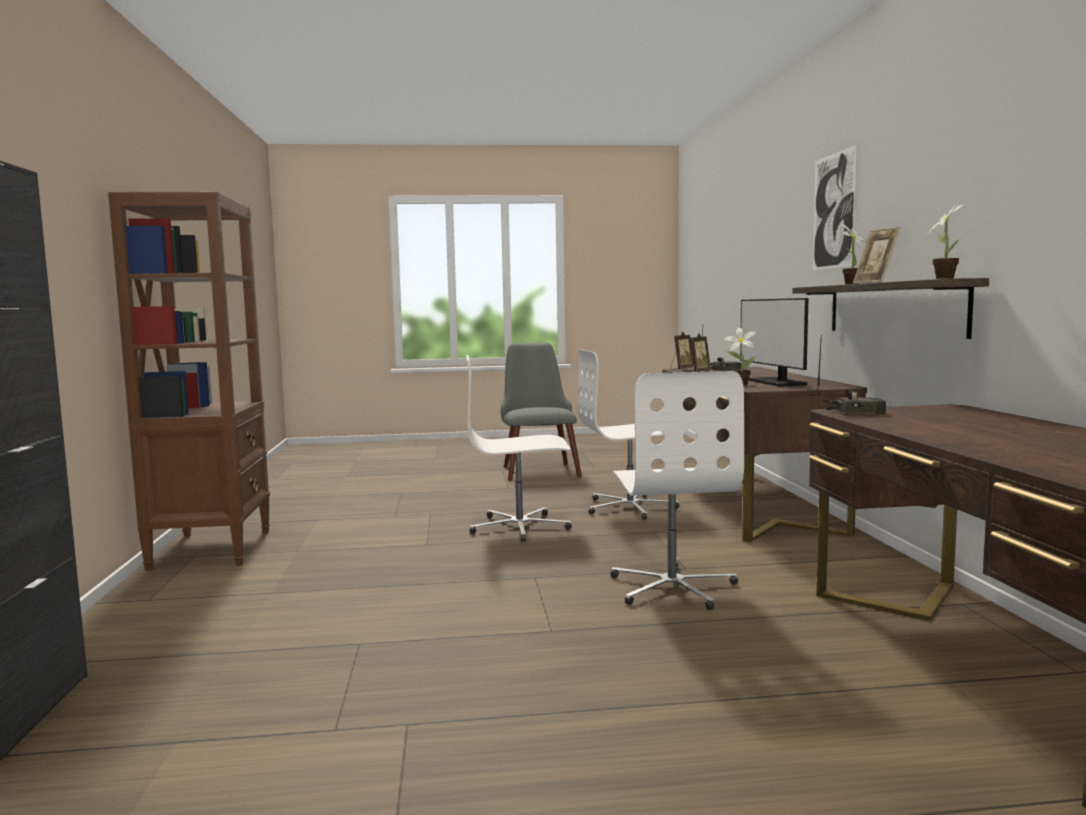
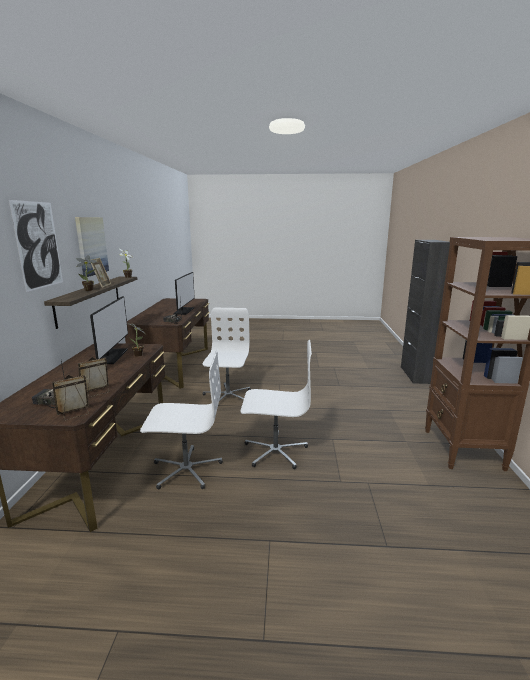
camera: 170 degrees left, 10 degrees up
grey chair [501,343,582,481] -> none
none -> picture [75,217,109,277]
none -> monitor [173,272,195,315]

